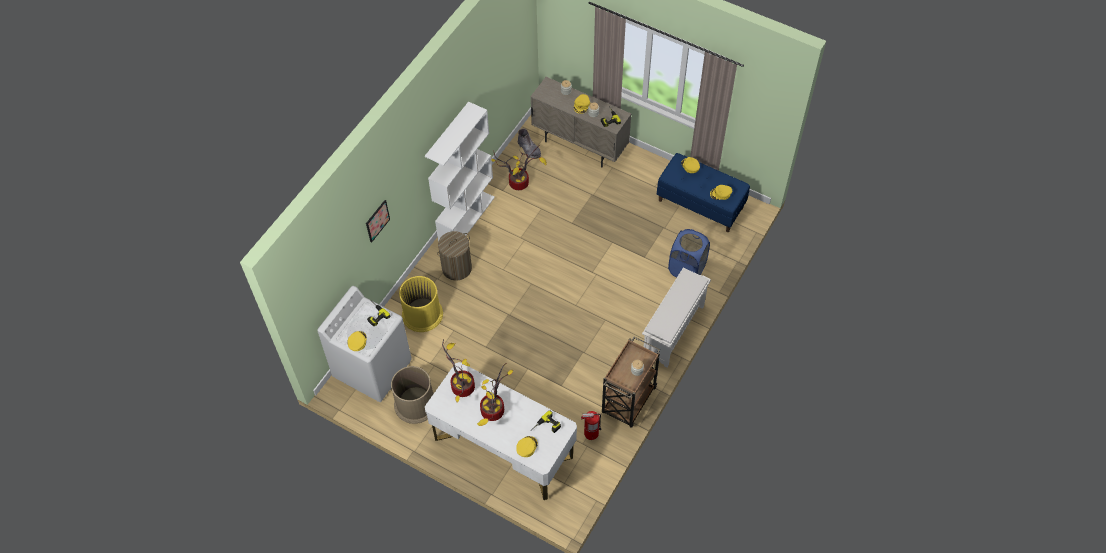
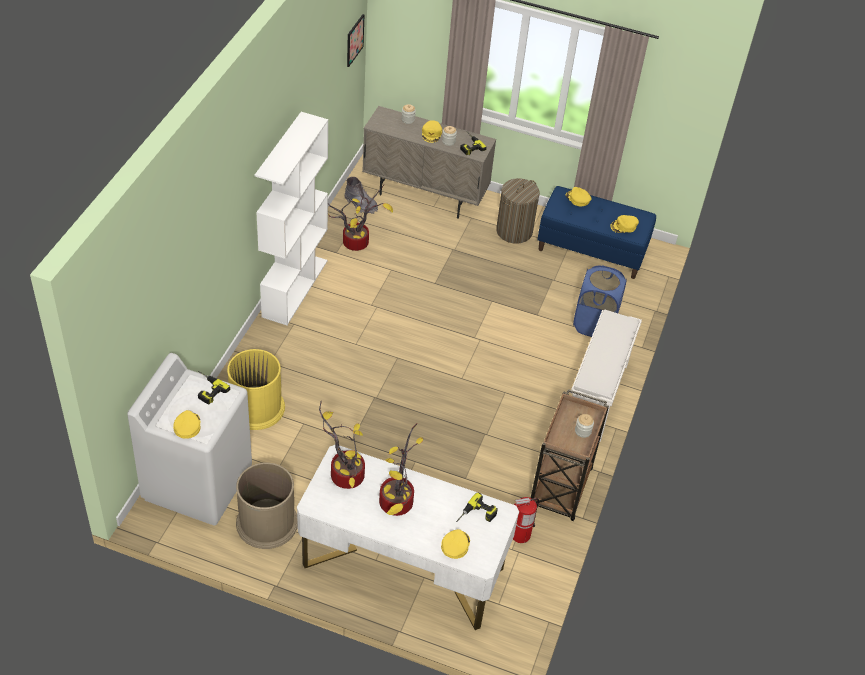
camera: 15 degrees left, 10 degrees down
picture [366,200,390,243] -> picture moved to [347,14,365,67]
laundry basket [437,231,472,281] -> laundry basket moved to [496,178,540,244]

